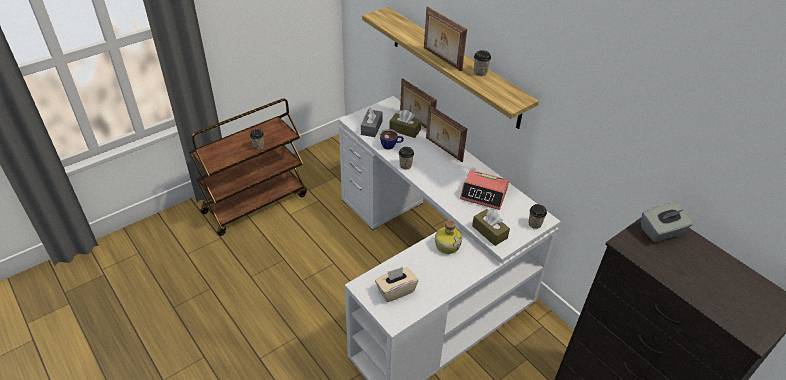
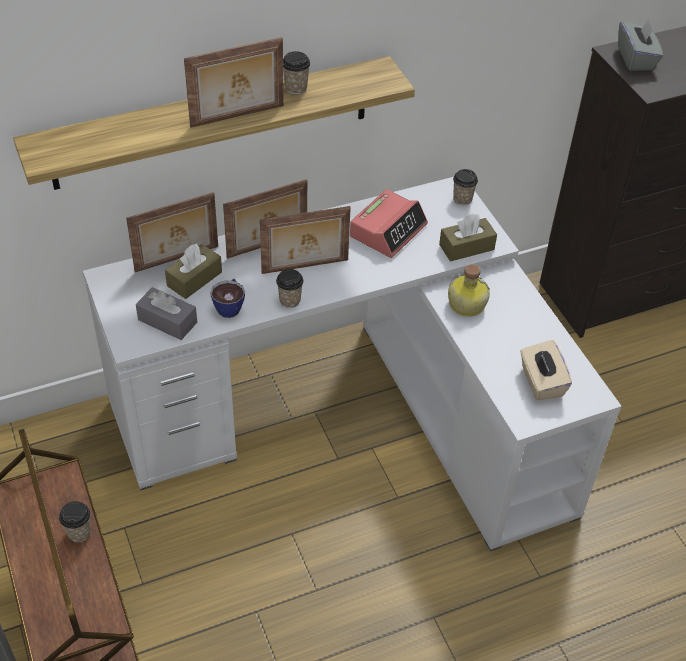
camera: 75 degrees left, 5 degrees up
none -> picture frame [260,206,351,274]

